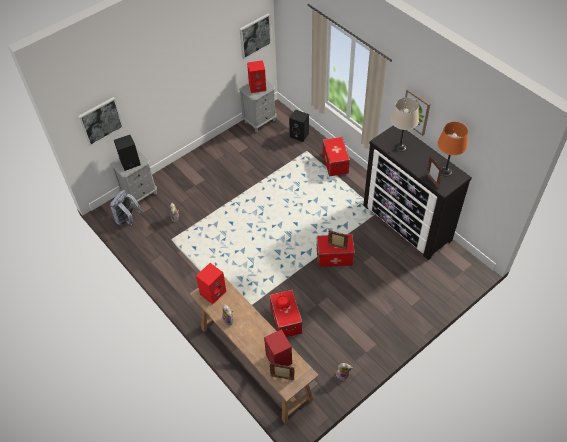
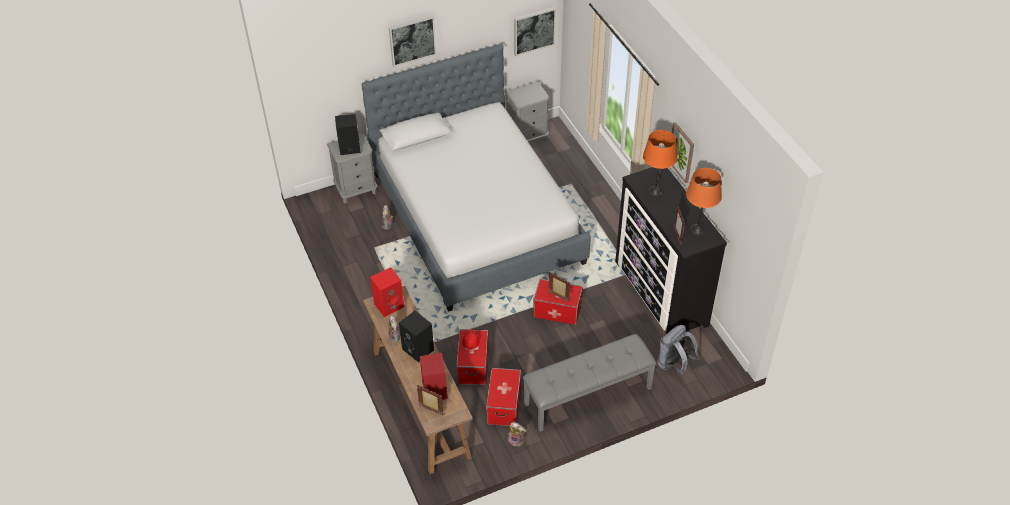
camera: 15 degrees right, 5 degrees down
picture [78,97,124,146] -> picture moved to [389,15,437,67]
grey backpack [110,190,143,226] -> grey backpack moved to [657,325,700,375]
red speaker [247,60,266,93] -> none
black speaker [289,109,309,142] -> black speaker moved to [399,311,434,363]
storage box [323,137,350,176] -> storage box moved to [486,368,521,426]
beige table lamp [390,97,419,152] -> orange table lamp [643,130,677,196]
none -> bed [362,44,591,312]
none -> grey bench [523,334,656,432]

